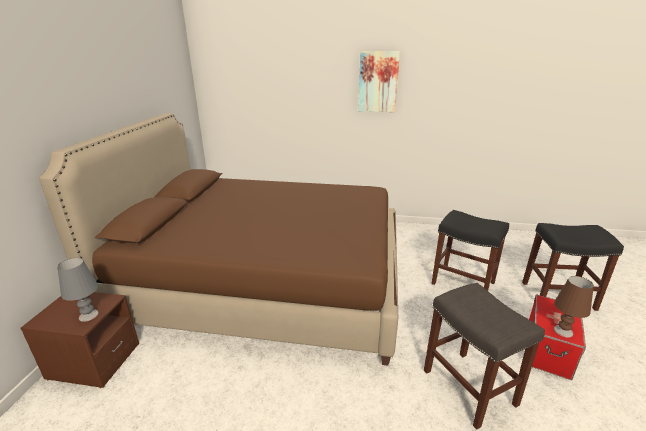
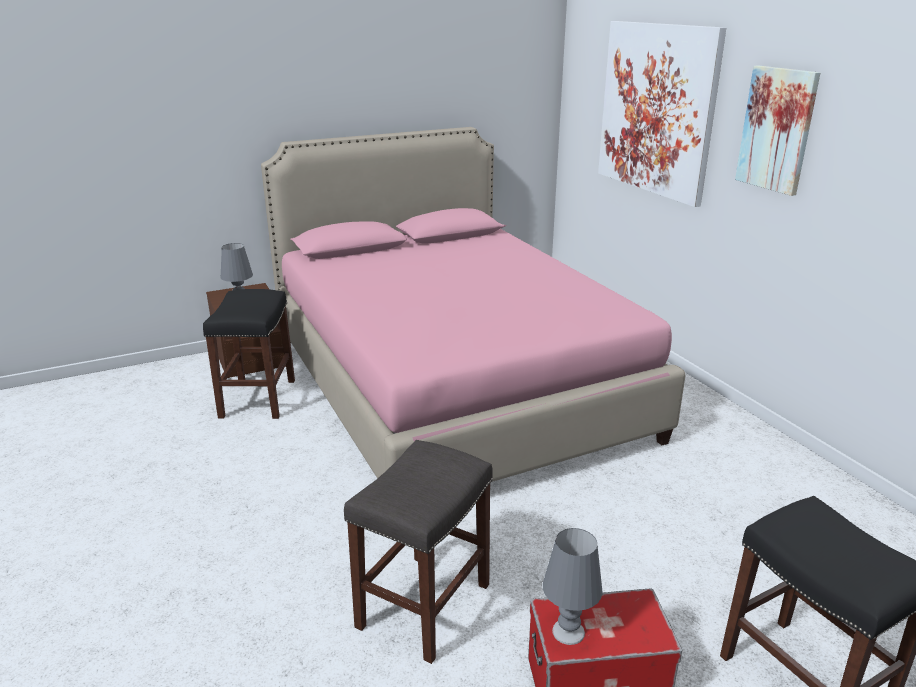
camera: 55 degrees right, 0 degrees up
brown bed [39,113,398,366] -> pink bed [261,127,686,482]
black stool [431,210,509,291] -> black stool moved to [203,289,295,419]
brown table lamp [554,276,594,337] -> grey table lamp [543,528,603,645]
none -> picture [598,21,726,207]

